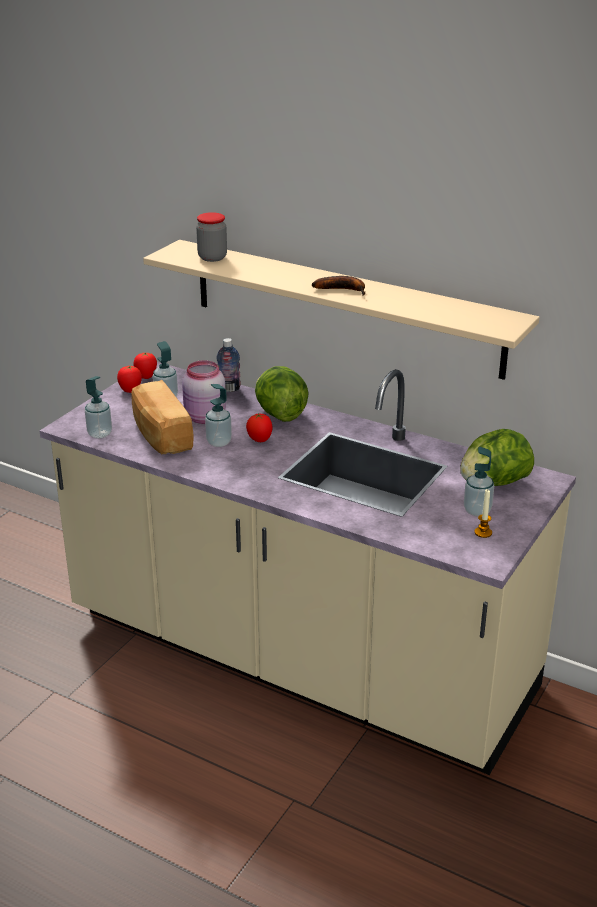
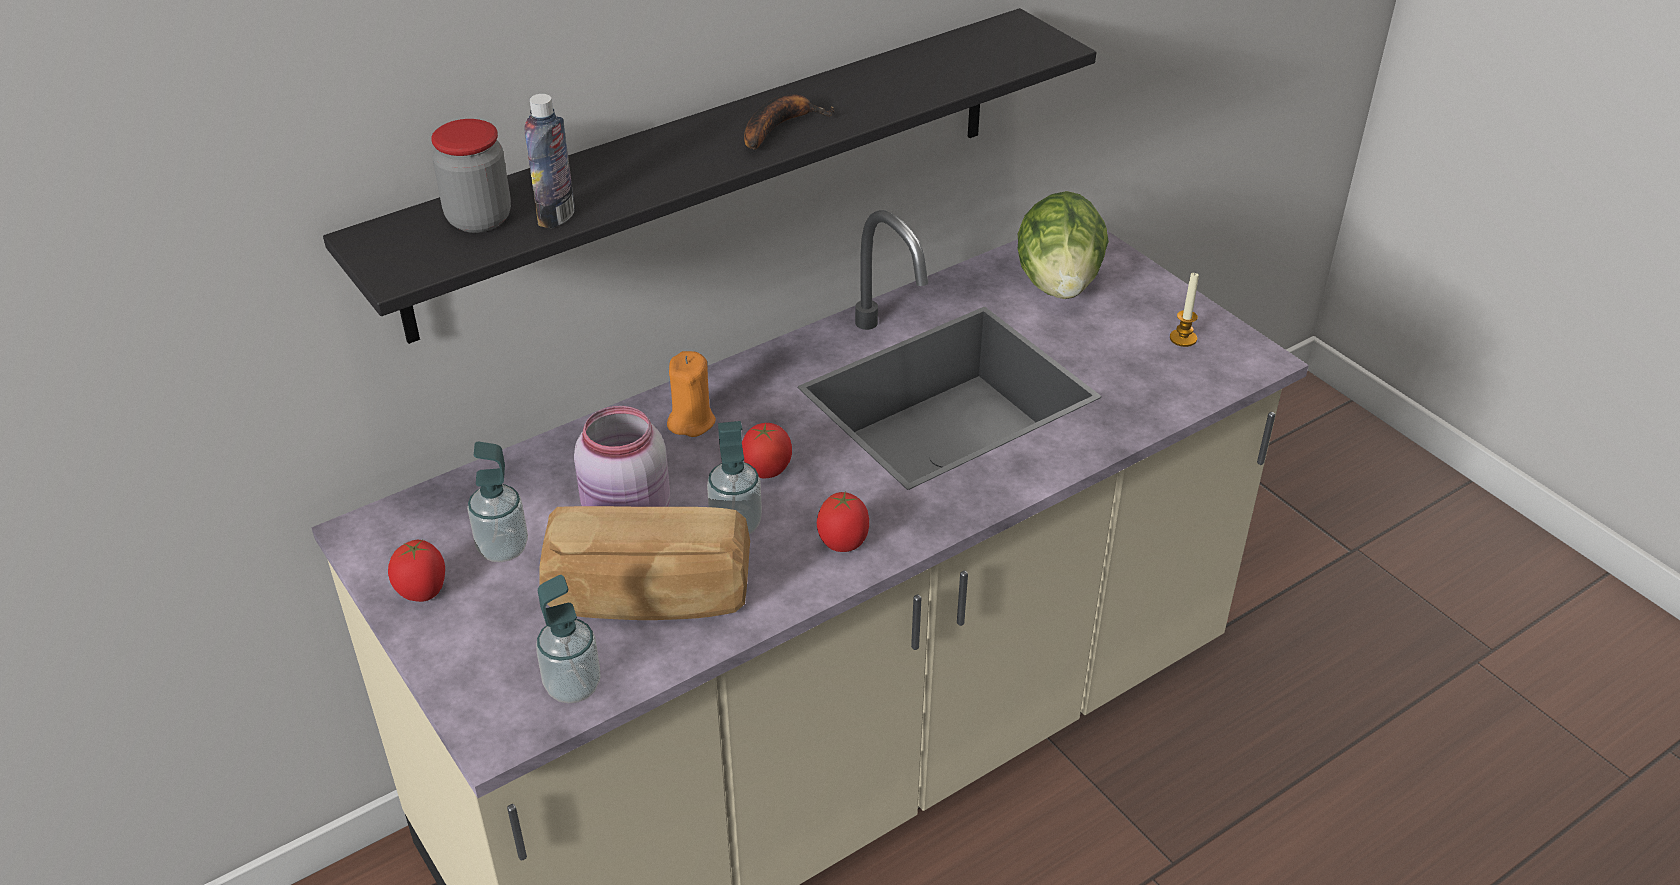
camera: 65 degrees left, 10 degrees up
tomato [133,352,157,379] -> tomato moved to [817,492,869,552]
beige shelf [143,240,540,380] -> black shelf [323,8,1096,344]
bottle [216,338,241,392] -> bottle moved to [524,94,575,229]
lettuce [255,366,308,422] -> orange candle [667,351,716,437]
soap dispenser [464,447,494,517] -> none

